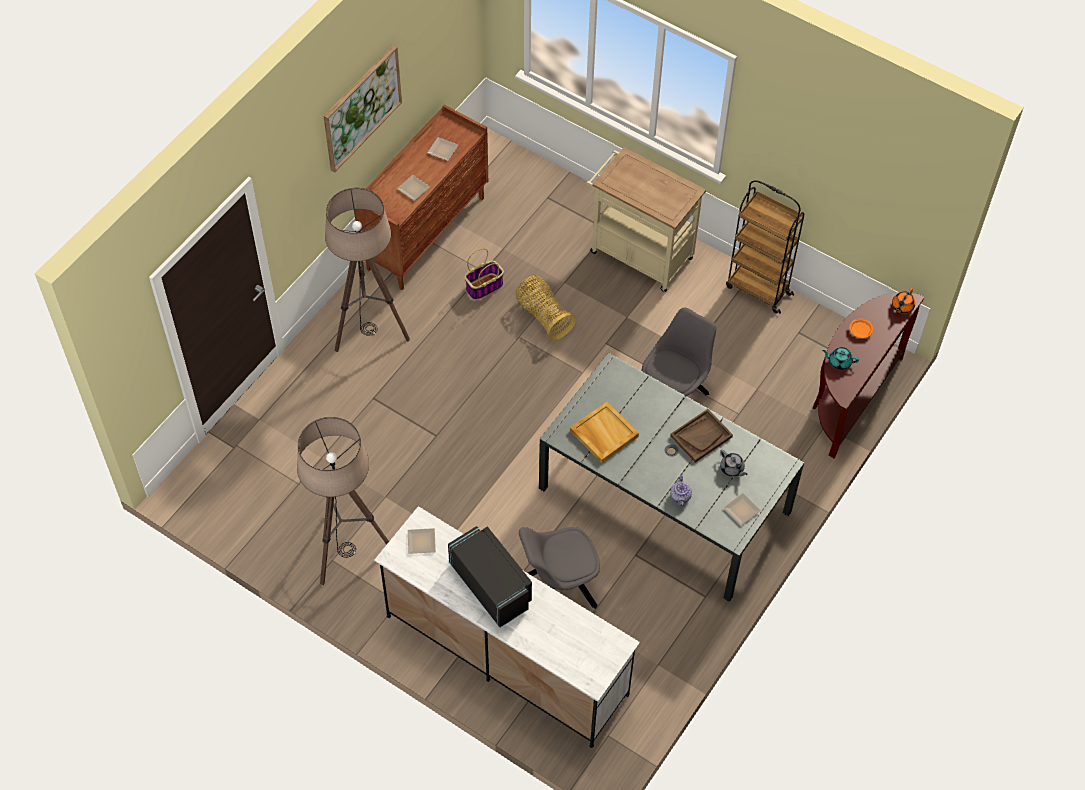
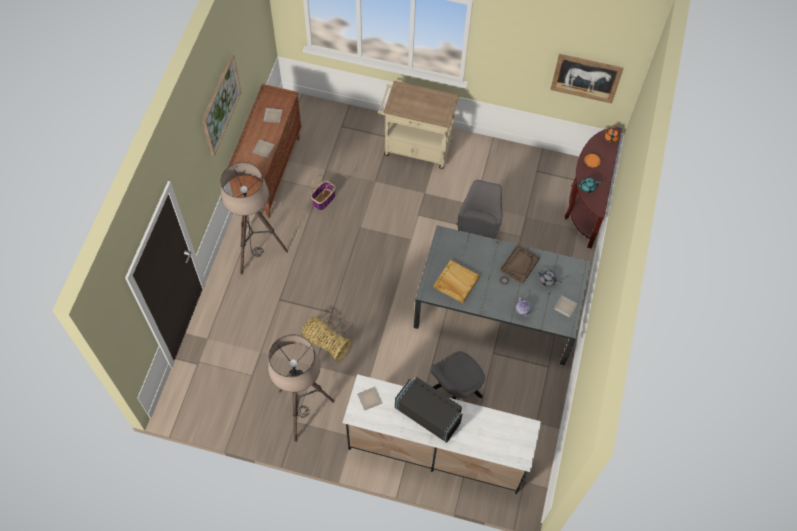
camera: 20 degrees left, 5 degrees up
basket [516,276,576,340] -> basket moved to [301,317,352,361]
brown cart [726,180,804,314] -> none
none -> picture [550,54,624,103]

